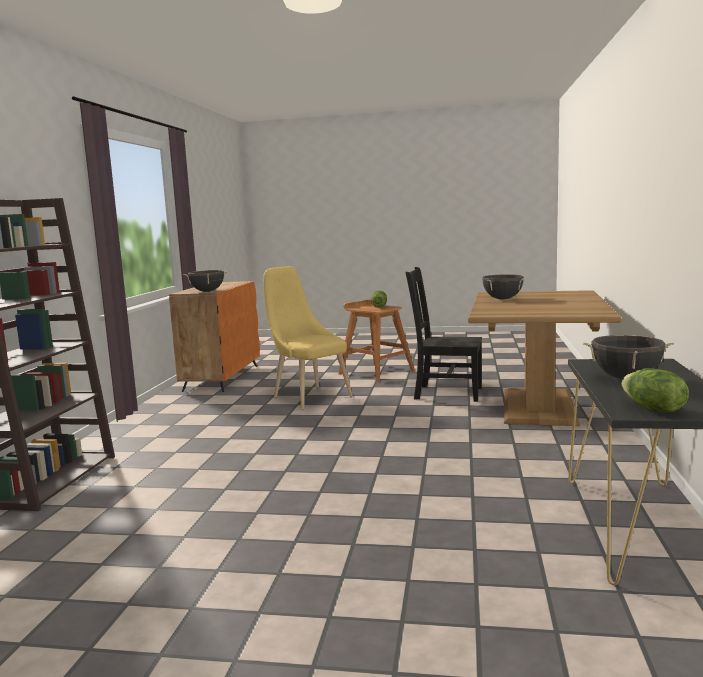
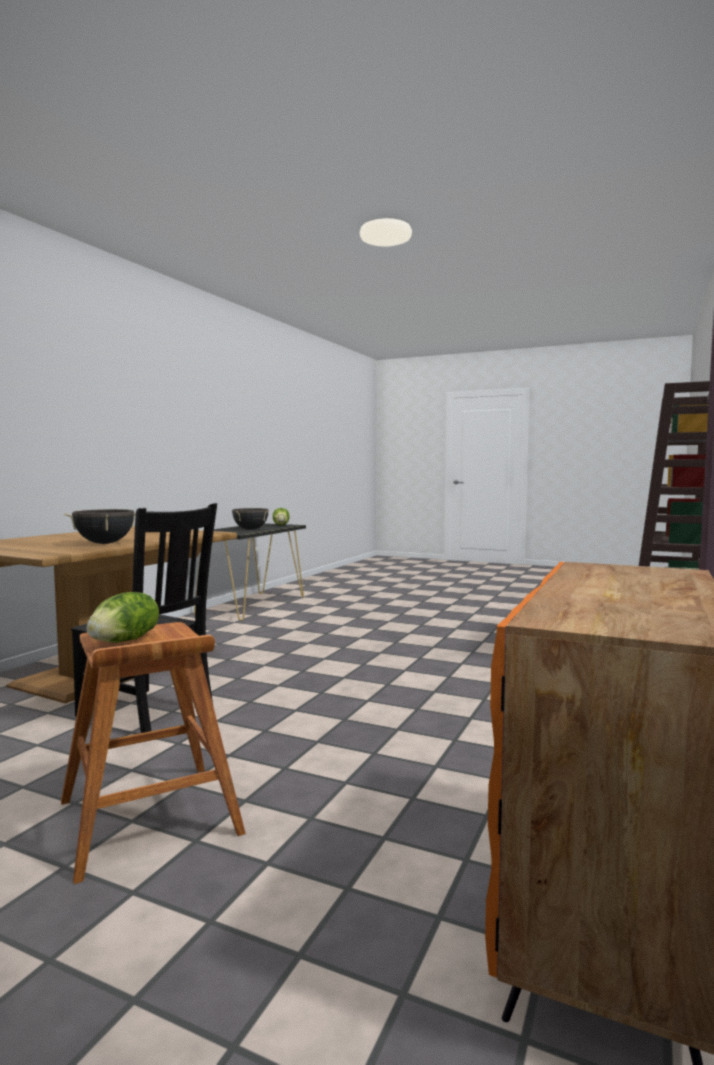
camera: 165 degrees left, 5 degrees down
black cooking pot [183,270,228,292] -> none
yellow chair [263,266,353,410] -> none

